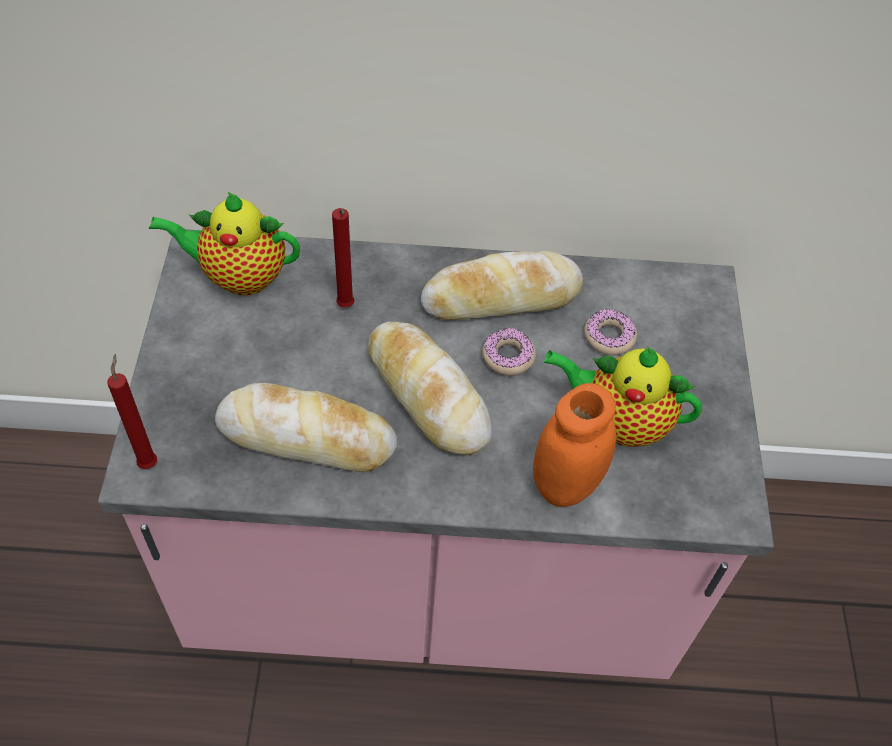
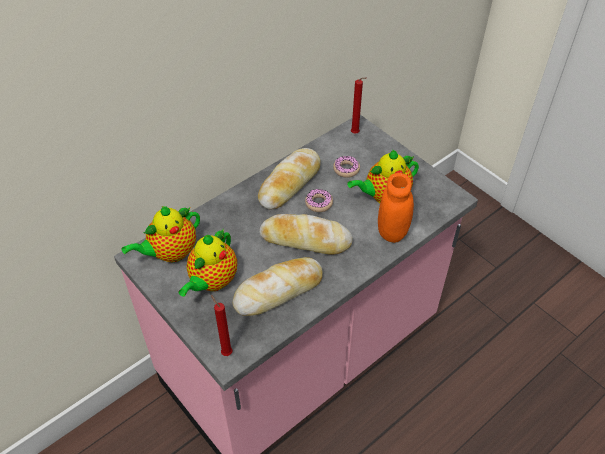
camera: 40 degrees left, 5 degrees down
red candle [332,208,355,308] -> red candle moved to [351,77,366,134]
none -> teapot [178,229,237,297]

